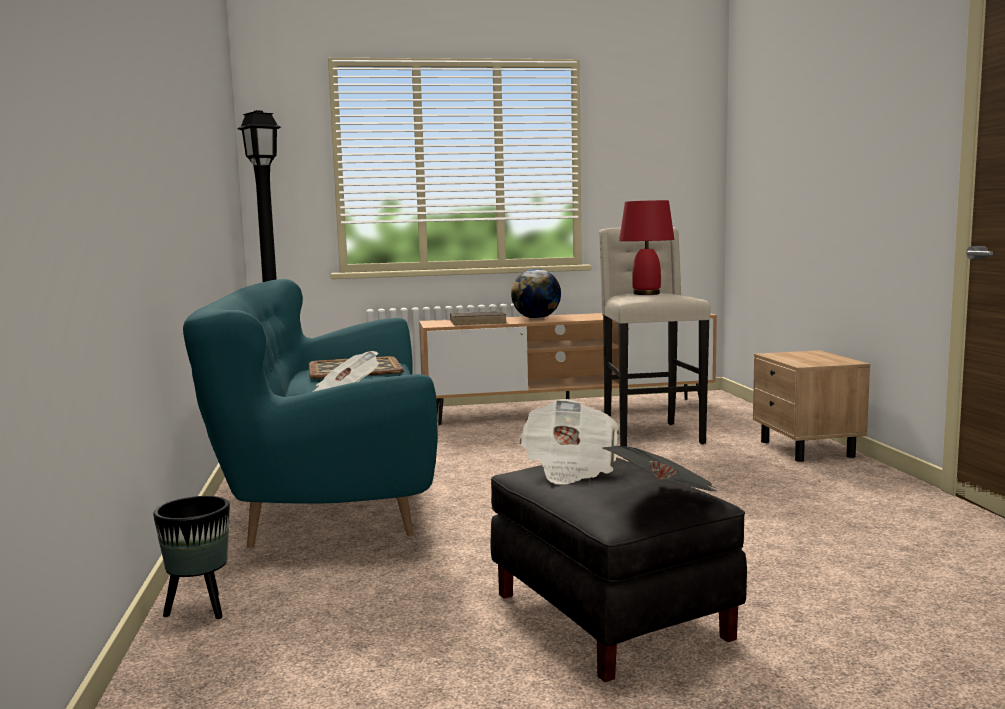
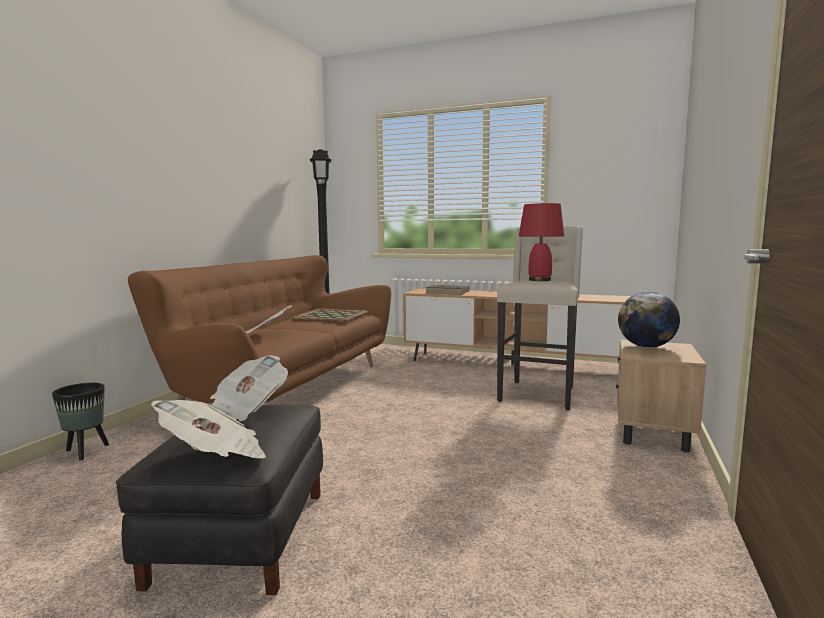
camera: 30 degrees right, 0 degrees up
turquoise sofa [183,279,438,548] -> brown sofa [128,255,391,404]
globe [511,269,561,319] -> globe moved to [618,292,680,348]

